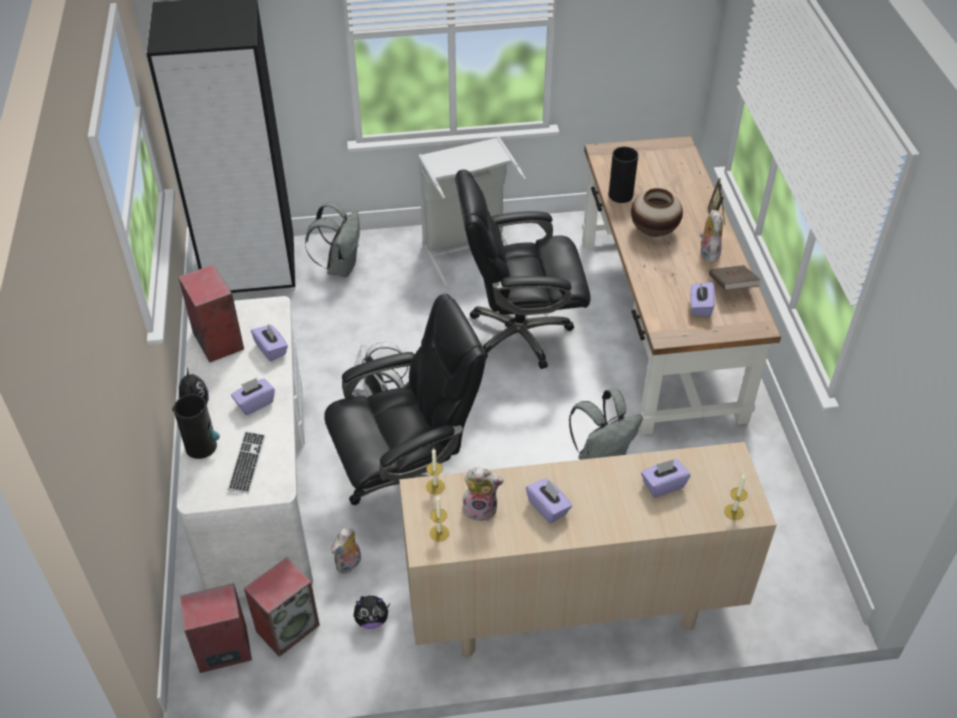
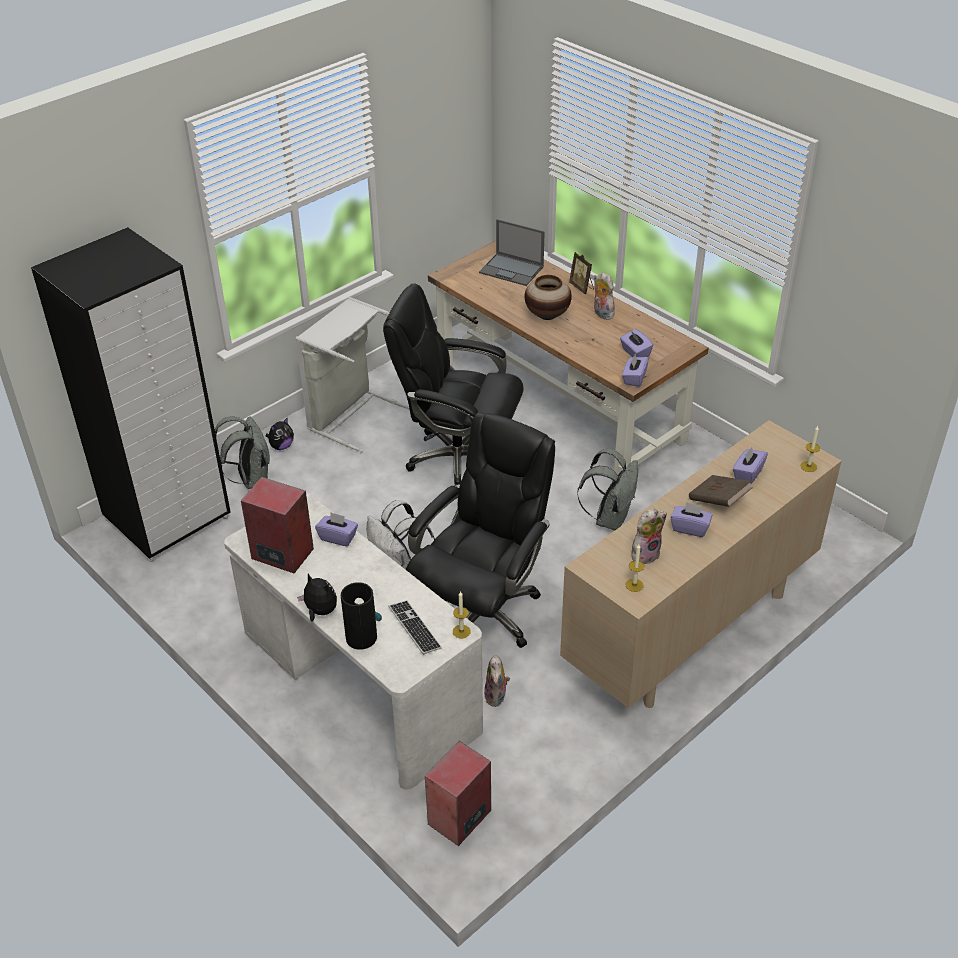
camera: 35 degrees left, 5 degrees down
purple tissue box [231,378,275,415] -> purple tissue box moved to [622,354,649,387]
speaker [244,557,320,657] -> none
plush toy [354,596,390,629] -> plush toy moved to [266,418,294,450]
candle [426,448,445,494] -> candle moved to [453,591,471,638]
black office chair [455,169,591,369] -> black office chair turned 60 degrees clockwise [383,283,524,486]
vase [609,147,638,203] -> none
brown book [709,265,761,291] -> brown book moved to [689,475,753,507]
none -> laptop [479,219,545,286]

